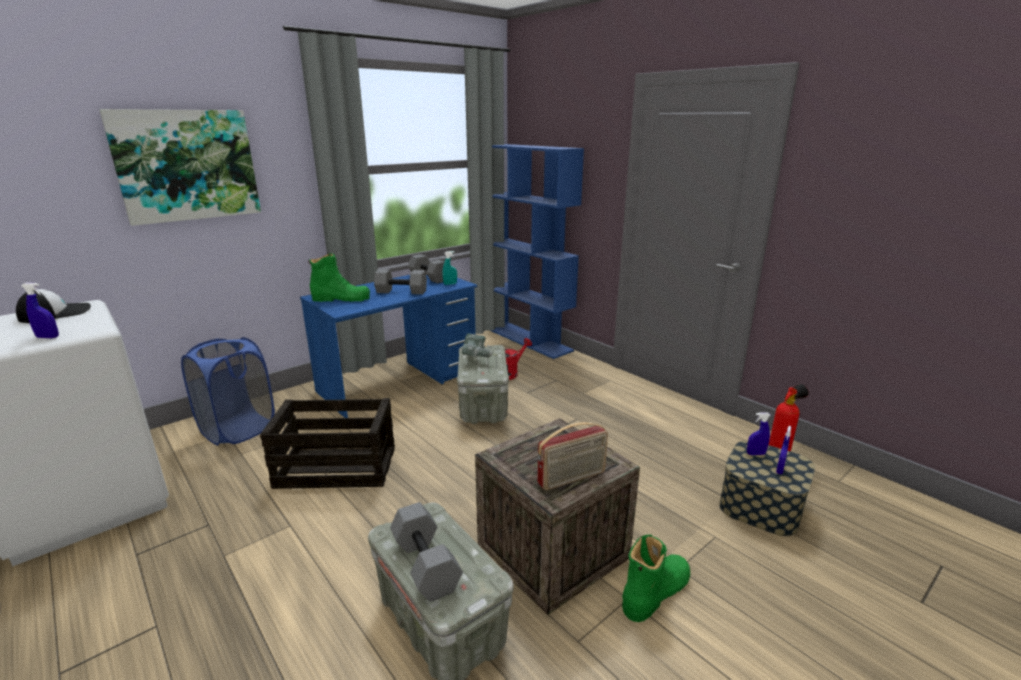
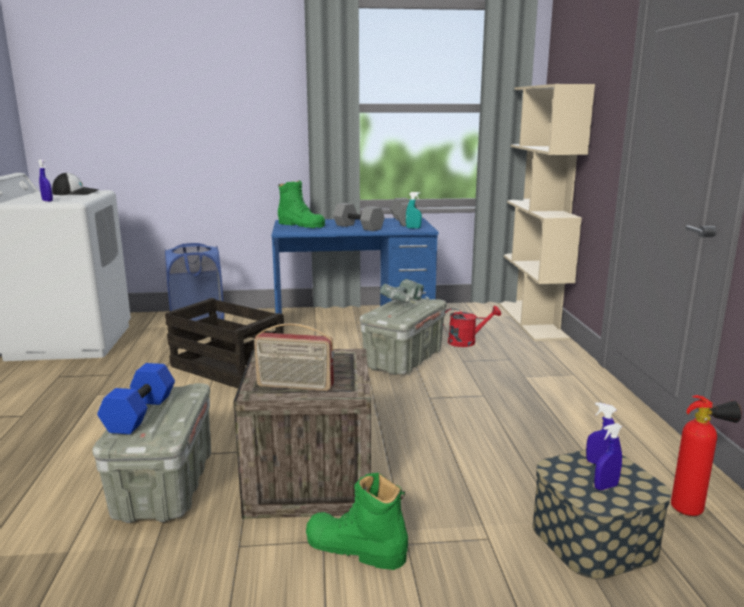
camera: 35 degrees right, 5 degrees down
picture [99,109,261,226] -> none
grey dumbbell [390,502,463,602] -> blue dumbbell [97,363,175,434]
blue bookcase [489,144,584,359] -> beige bookcase [498,84,595,341]
green boot [622,535,690,622] -> green boot turned 150 degrees counterclockwise [306,473,408,570]

